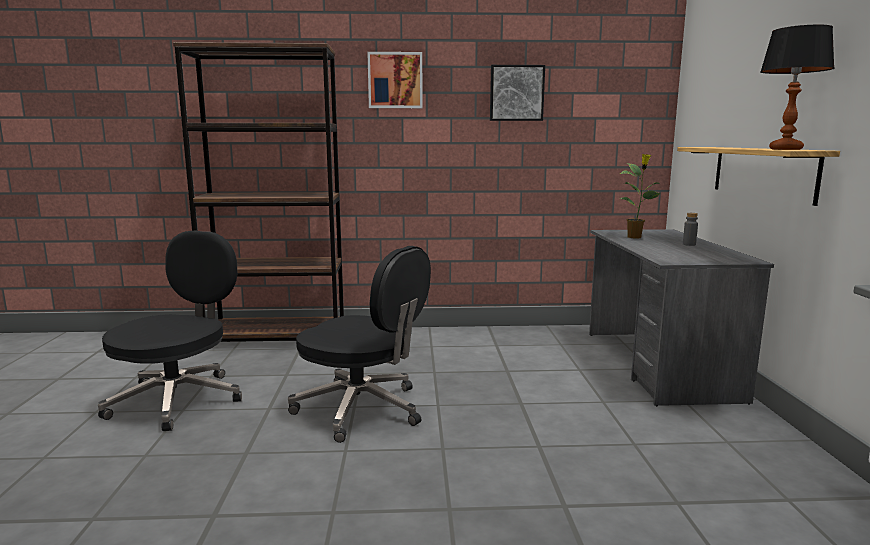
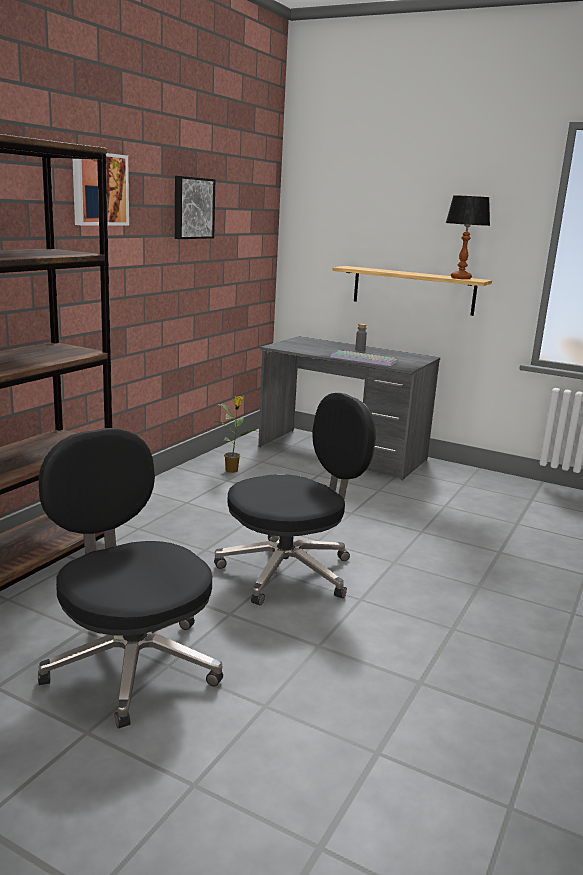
camera: 60 degrees left, 5 degrees up
potted plant [619,154,660,239] -> potted plant moved to [214,396,256,473]
none -> keyboard [331,350,397,366]

